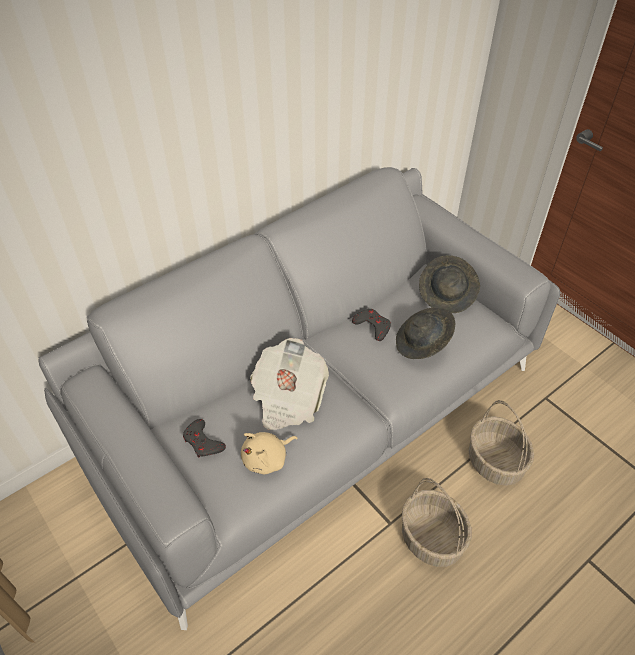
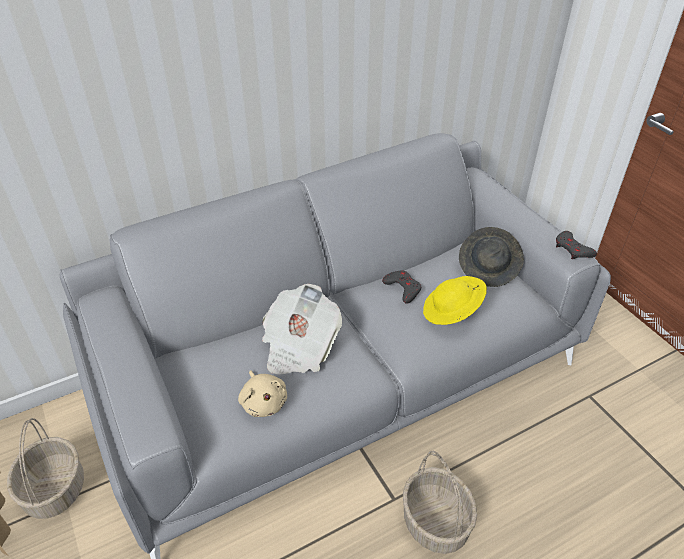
camera: 10 degrees right, 5 degrees down
grey game controller [183,419,226,458] -> grey game controller moved to [556,231,597,259]
beige plush toy [241,432,298,474] -> beige plush toy turned 90 degrees counterclockwise [238,370,287,417]
grey hat [396,308,455,359] -> yellow hat [423,276,487,325]
basket [468,400,534,486] -> basket moved to [7,418,84,519]

